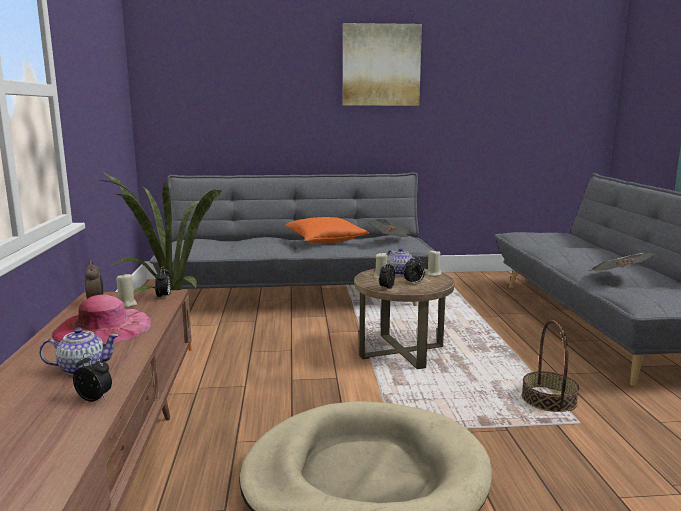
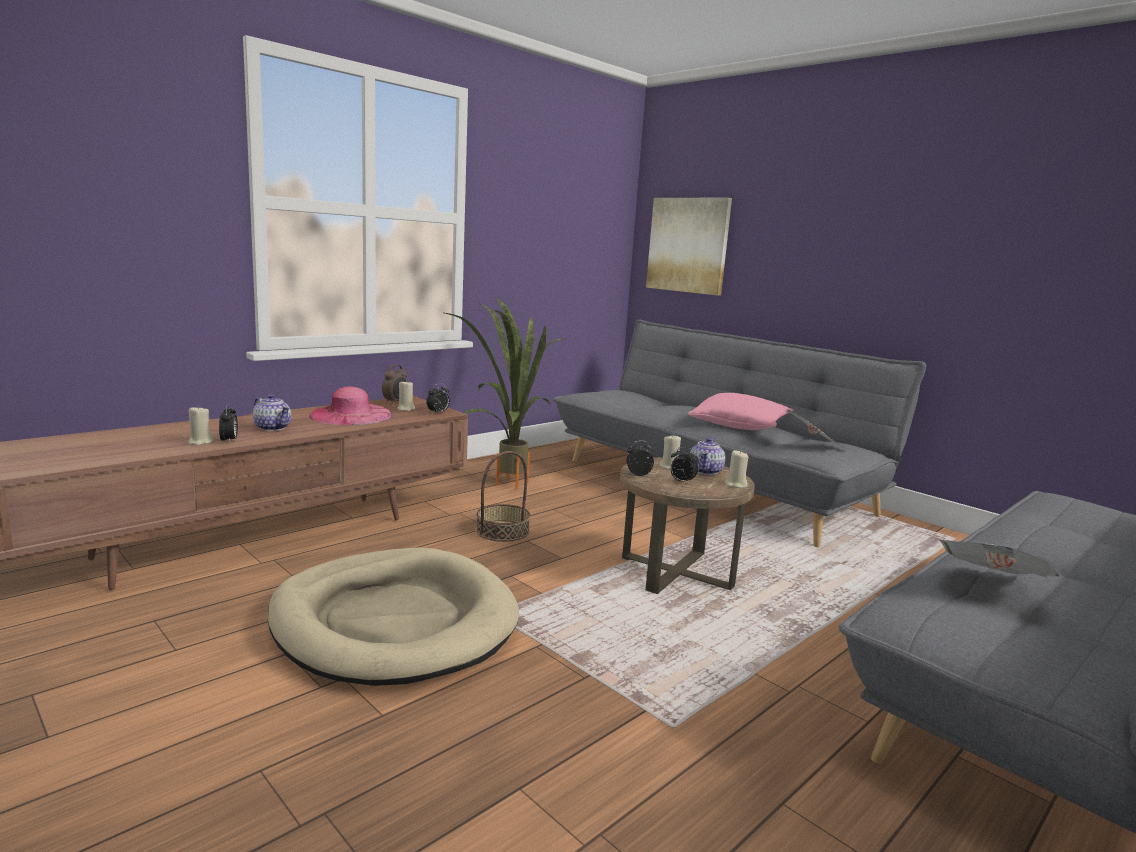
camera: 50 degrees right, 0 degrees up
orange pillow [285,217,369,244] -> pink pillow [688,393,794,430]
picture [343,23,422,106] -> picture moved to [646,198,732,295]
basket [522,320,579,412] -> basket moved to [476,451,530,542]
none -> beige candle [188,405,214,446]

